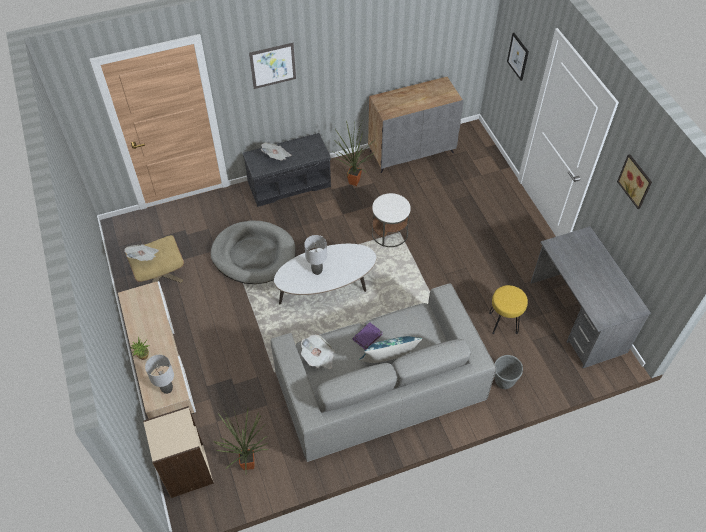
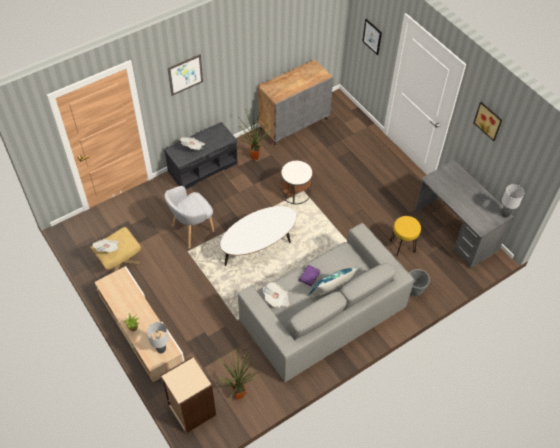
camera: 15 degrees left, 0 degrees up
grey dog bed [211,221,295,284] -> grey armchair [164,186,215,248]
grey table lamp [304,235,327,275] -> grey table lamp moved to [502,184,525,218]

